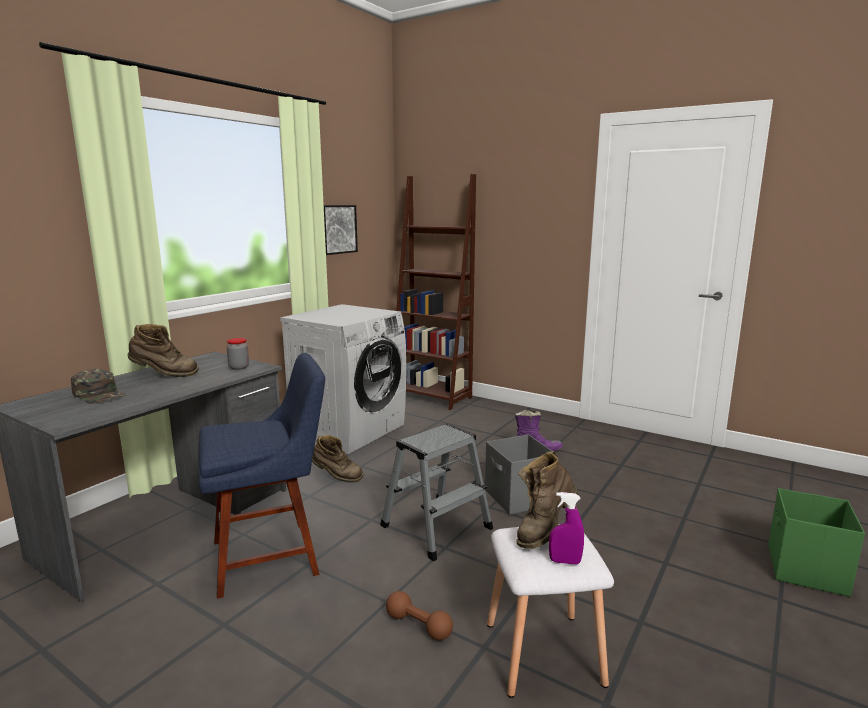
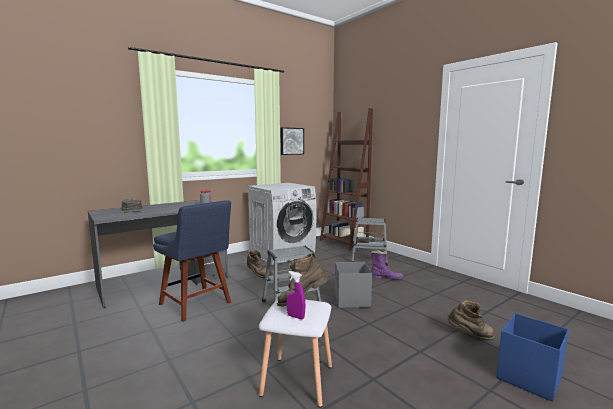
camera: 20 degrees right, 5 degrees down
brown boot [128,324,199,377] -> brown boot moved to [447,300,495,341]
blue chair [198,353,325,599] -> blue chair turned 45 degrees clockwise [153,200,231,322]
brown dumbbell [386,591,453,640] -> none
green storage box [768,488,865,597] -> blue storage box [497,313,569,402]
none -> grey step ladder [351,217,388,267]

